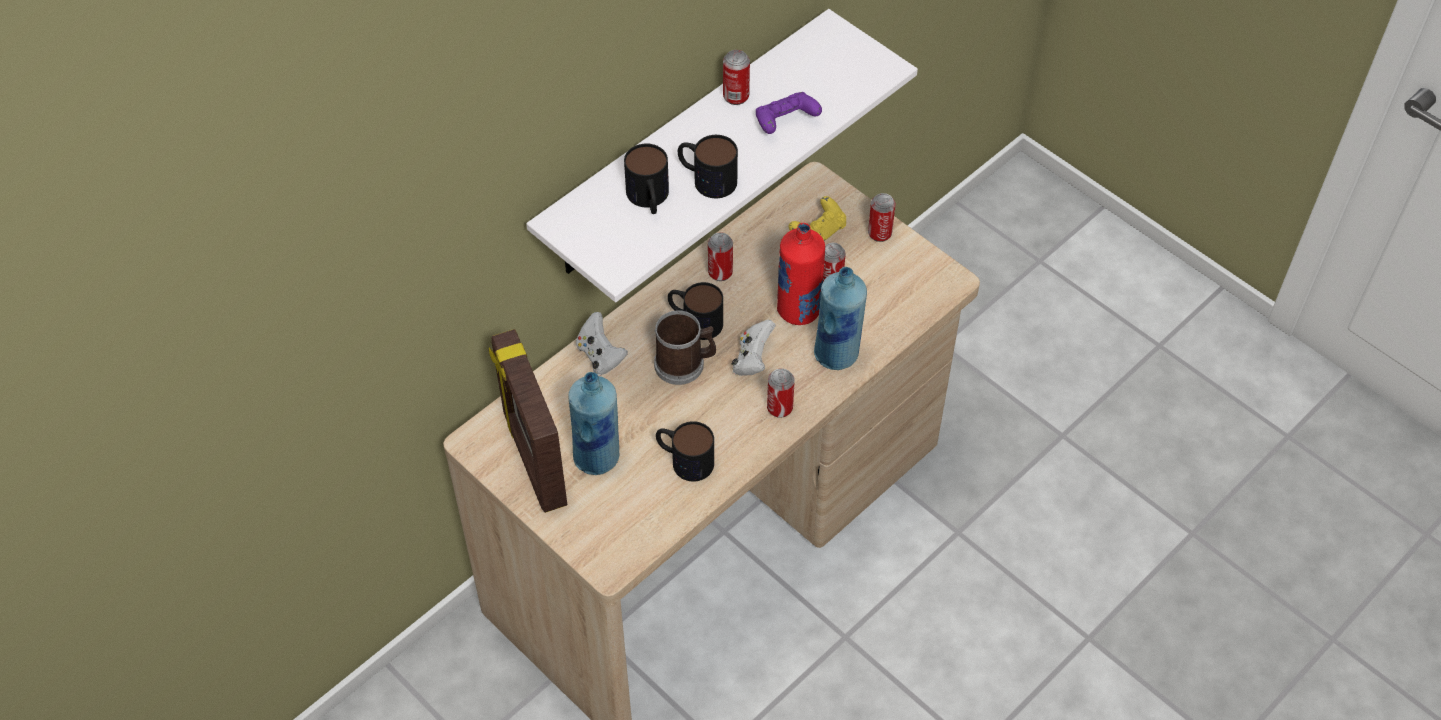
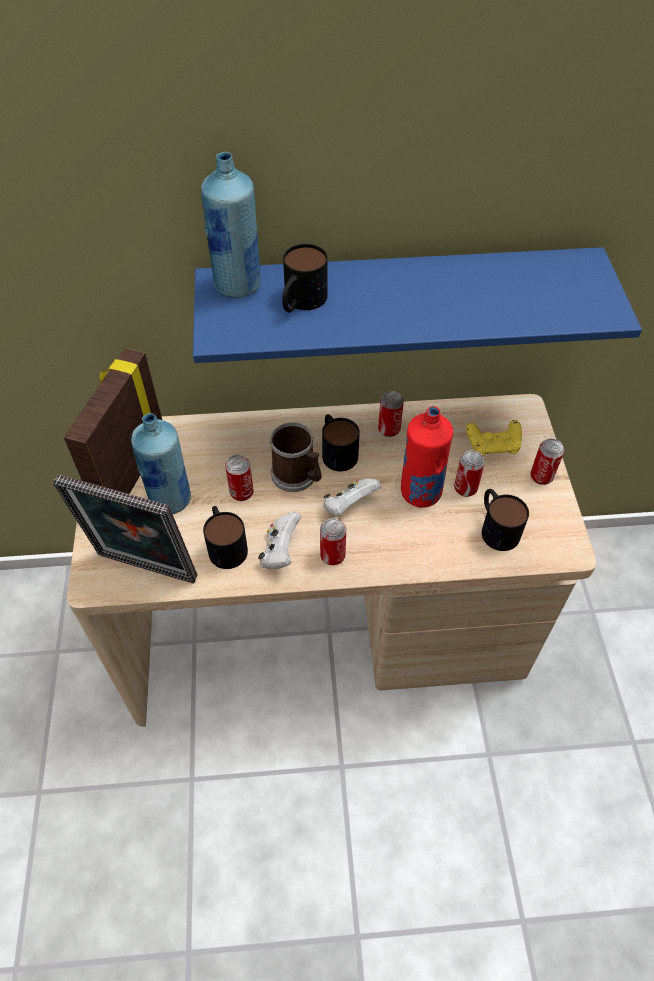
camera: 40 degrees right, 0 degrees up
white shelf [526,9,918,302] -> blue shelf [193,247,642,363]
white game controller [576,312,628,375] -> white game controller moved to [258,512,301,569]
mug [678,135,738,198] -> mug moved to [482,489,529,551]
can [723,50,750,105] -> can moved to [225,455,253,501]
purple game controller [756,92,822,134] -> none
blue bottle [814,267,867,370] -> blue bottle moved to [201,152,261,298]
none -> picture frame [53,474,198,583]

